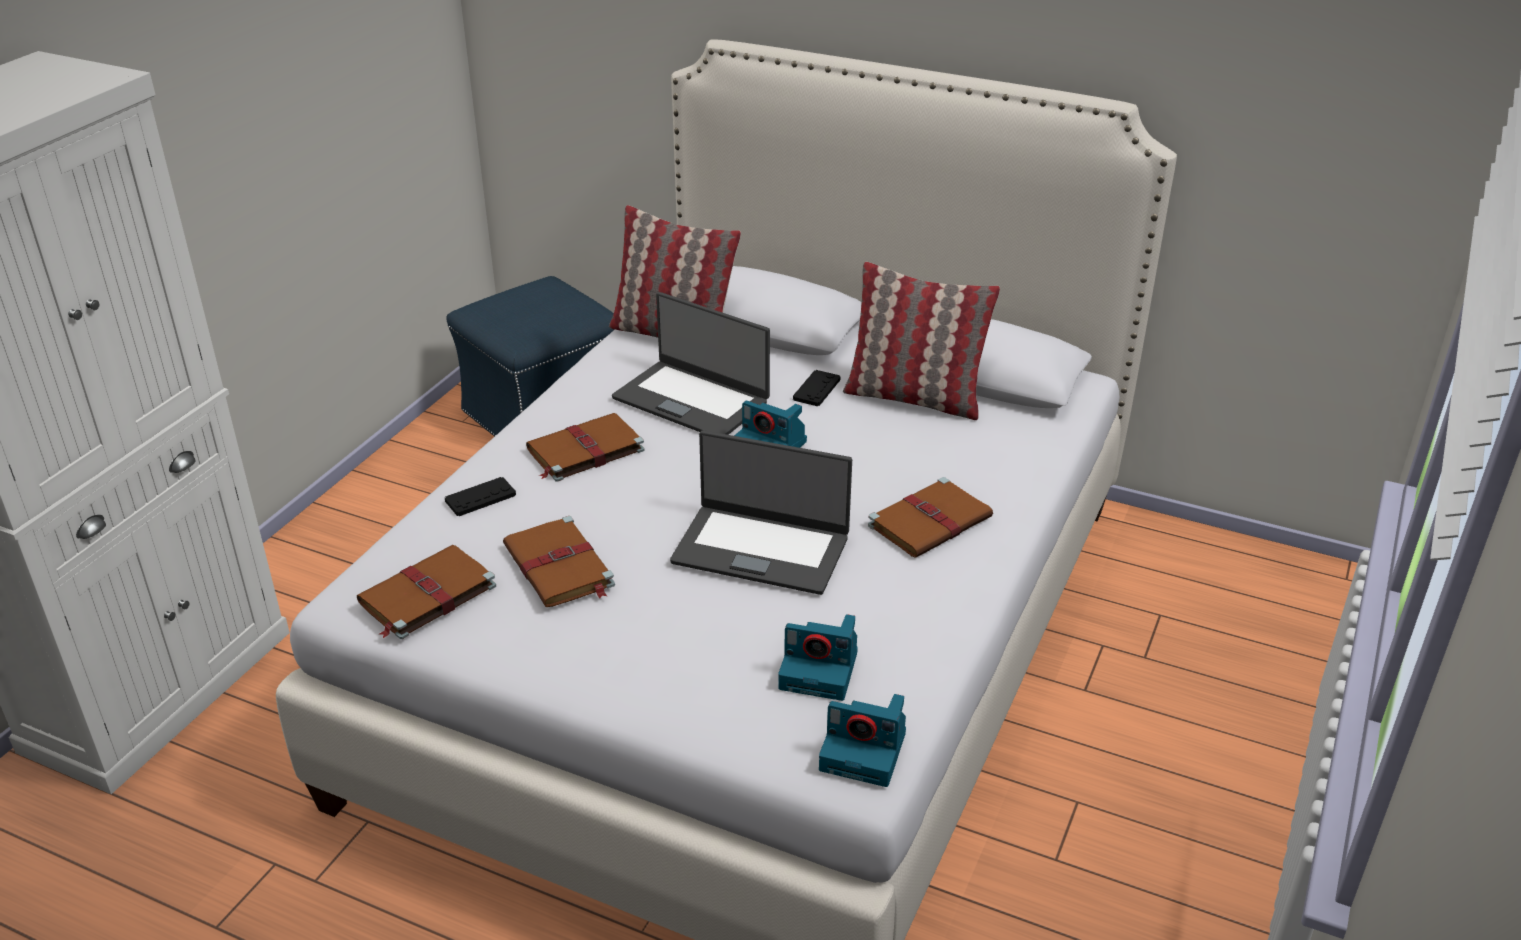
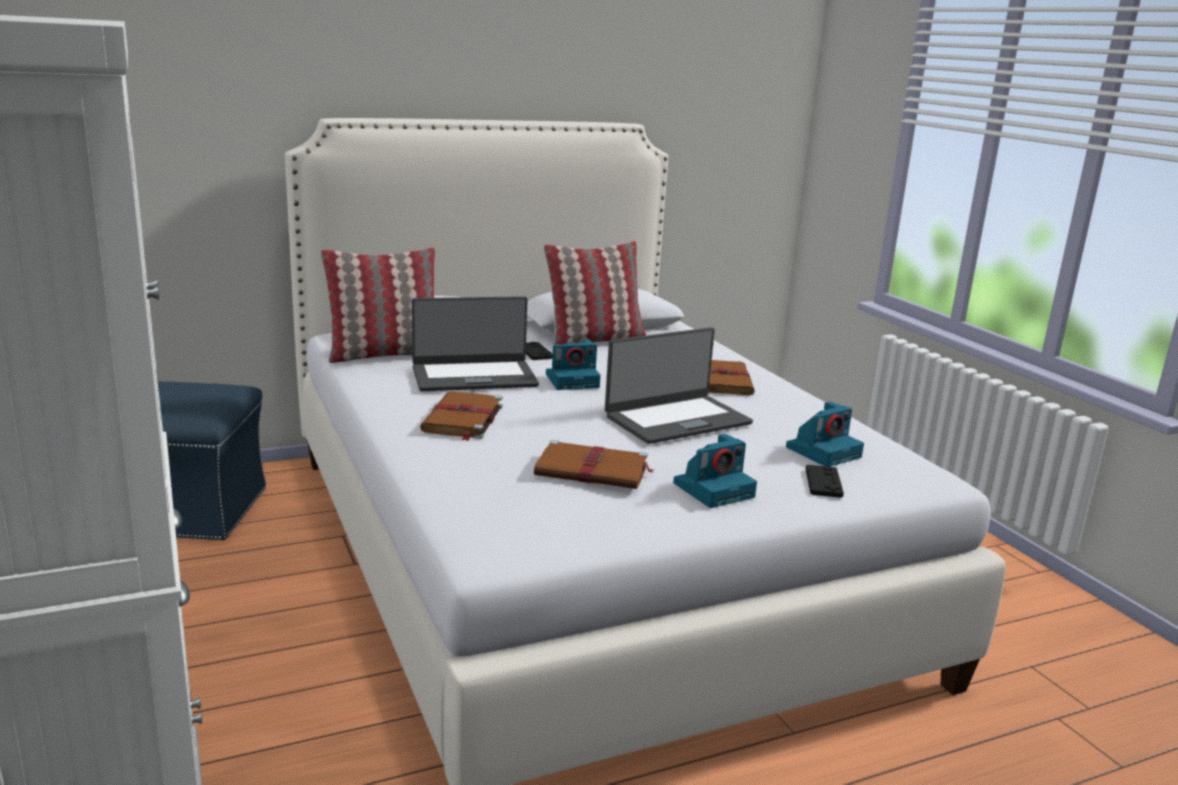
camera: 50 degrees left, 15 degrees down
brown book [357,545,496,639] -> none
black game controller [445,477,516,516] -> black game controller moved to [806,465,844,498]
camera [819,694,906,787] -> camera moved to [673,434,757,508]

